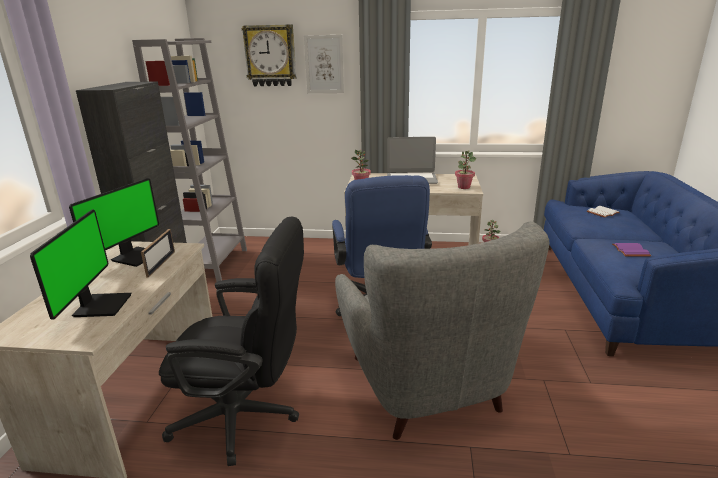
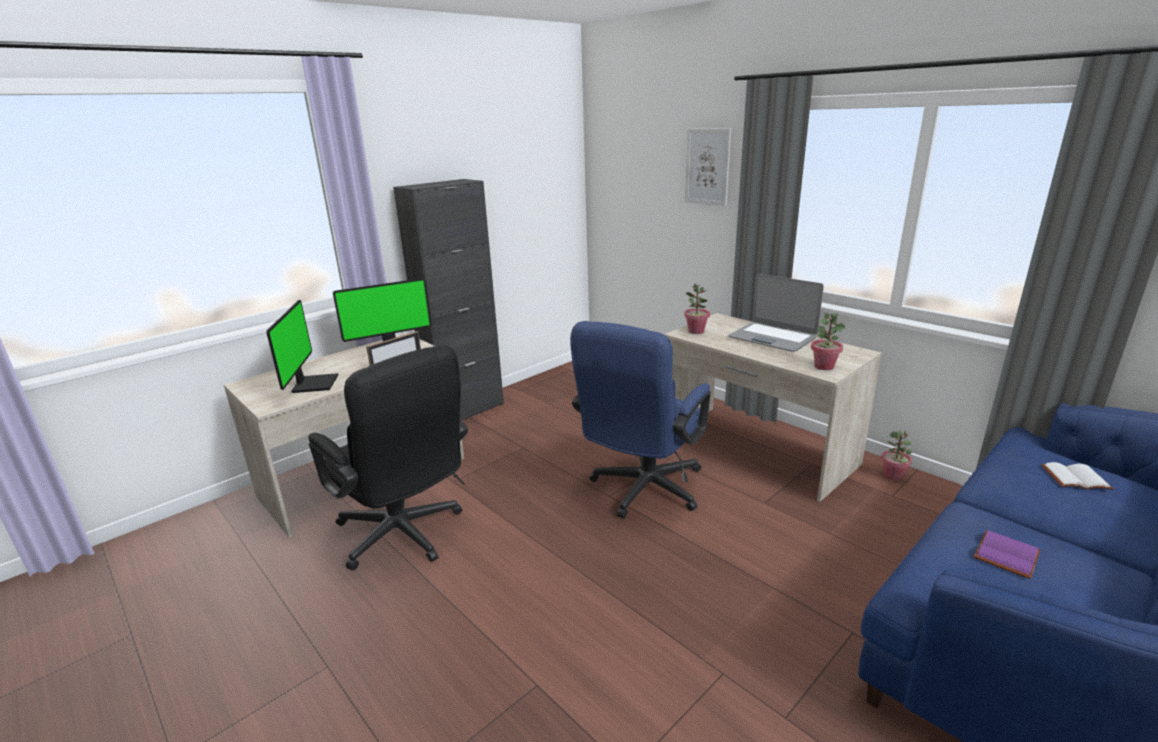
camera: 40 degrees right, 0 degrees up
monitor [30,209,132,320] -> monitor turned 45 degrees counterclockwise [267,300,338,393]
grey bookcase [132,38,247,282] -> none
wall clock [241,24,297,86] -> none
grey armchair [335,222,549,440] -> none

